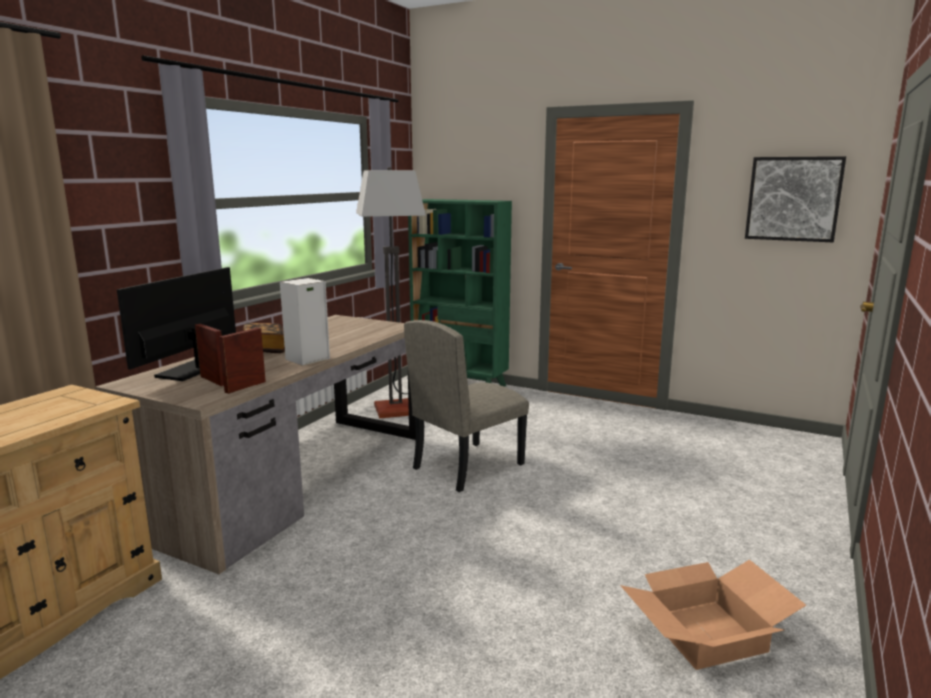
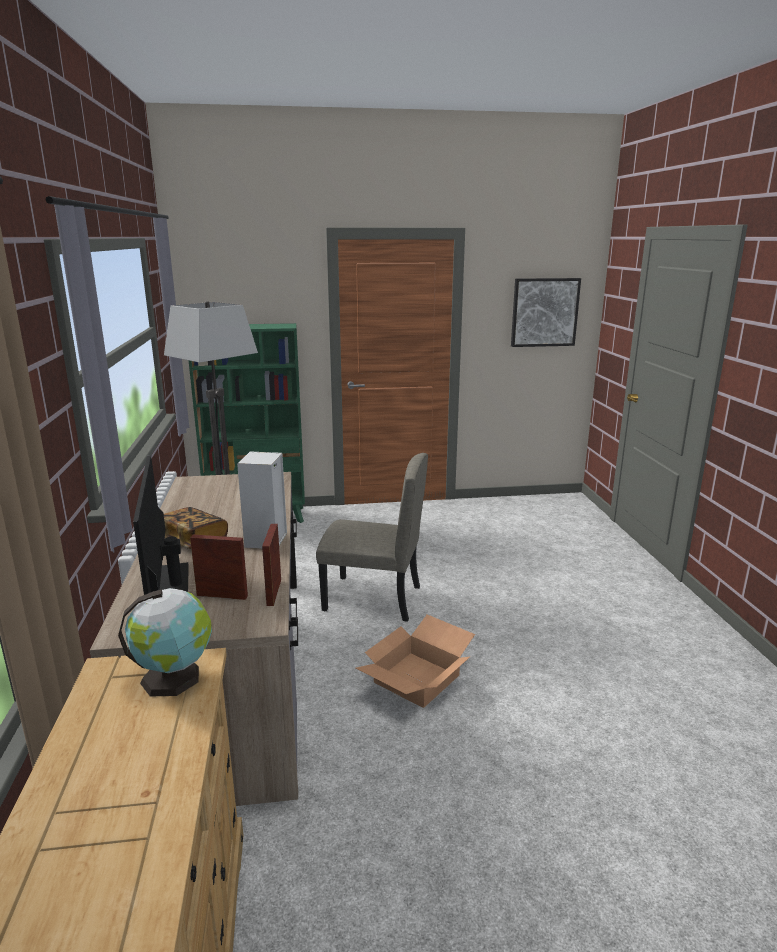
camera: 35 degrees left, 5 degrees up
beige chair [404,320,529,492] -> beige chair turned 90 degrees counterclockwise [316,453,428,622]
cardboard box [620,560,806,670] -> cardboard box moved to [356,615,475,708]
none -> globe [118,588,212,696]

